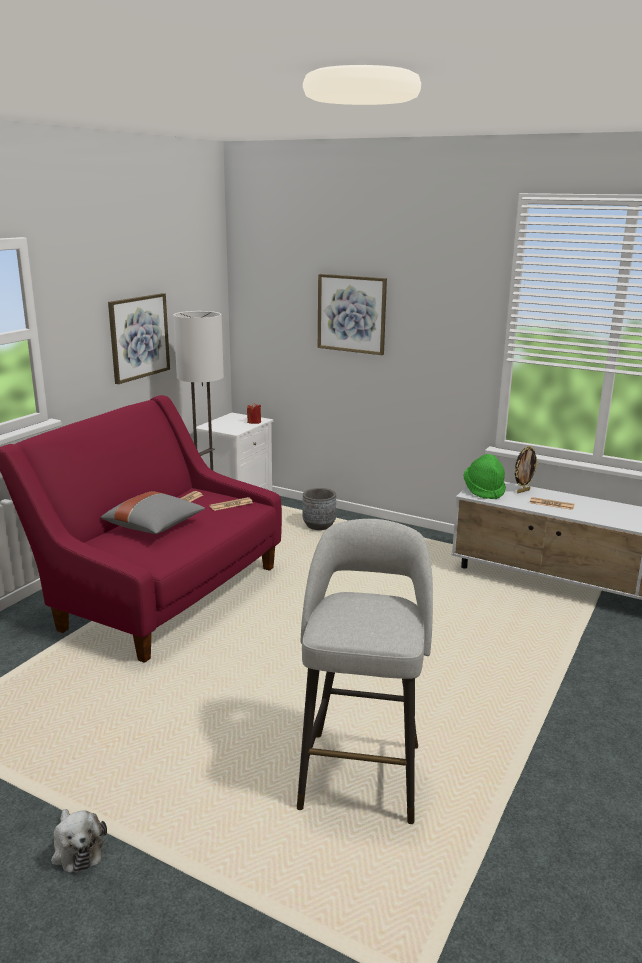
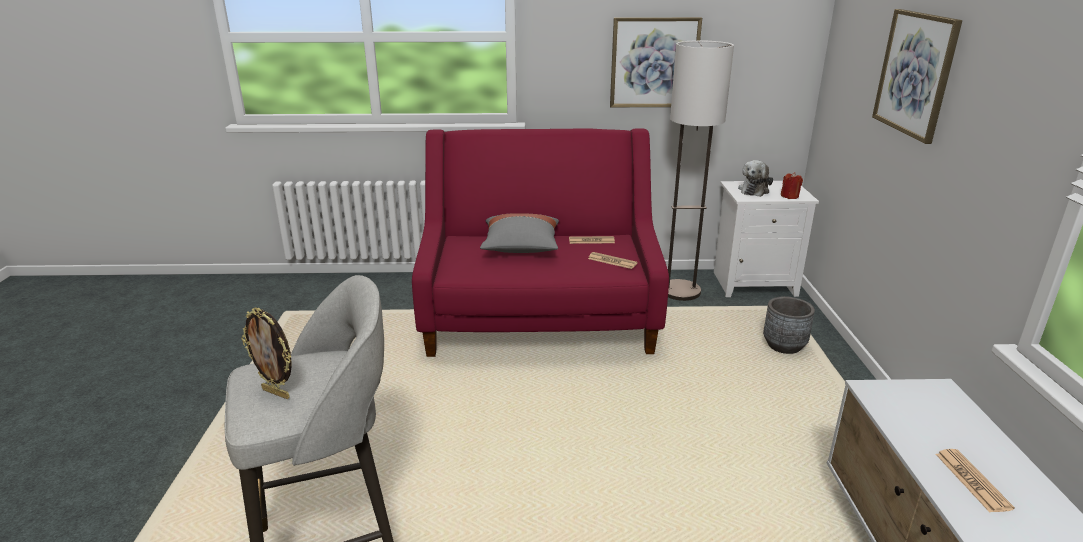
camera: 60 degrees right, 5 degrees up
plush toy [51,809,107,874] -> plush toy moved to [738,160,773,197]
green hat [463,454,506,499] -> none
picture frame [515,445,538,493] -> picture frame moved to [241,307,292,399]

